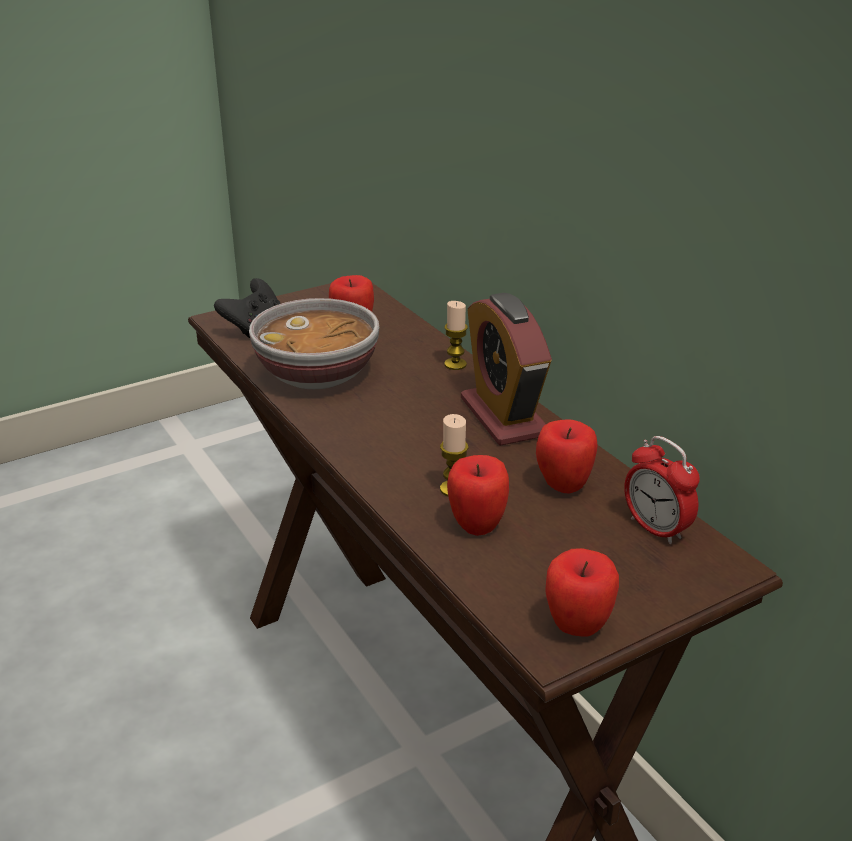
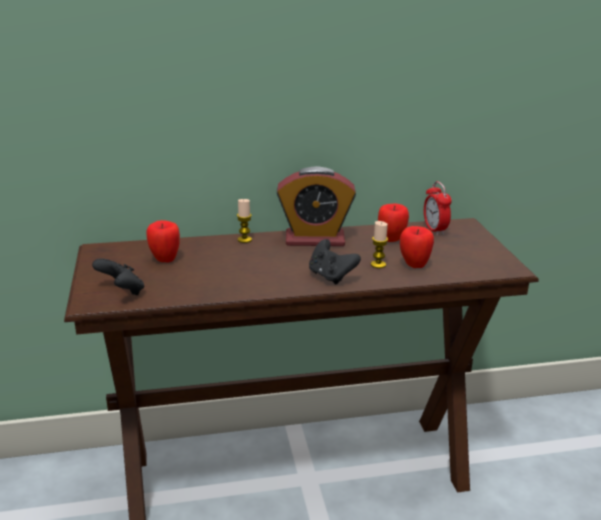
camera: 70 degrees left, 5 degrees down
bowl [249,298,379,389] -> none
apple [545,548,619,637] -> none
alarm clock [624,436,700,544] -> alarm clock turned 90 degrees clockwise [424,181,452,235]
none -> black game controller [309,239,361,284]

